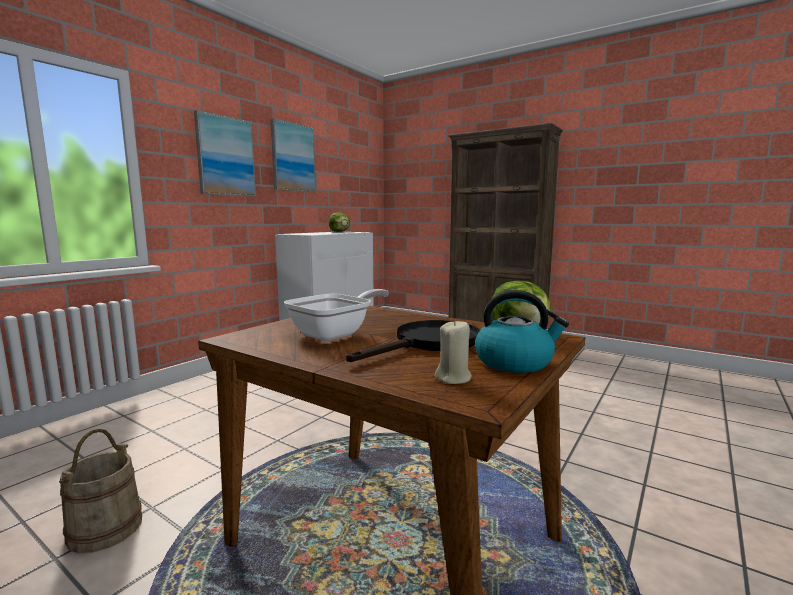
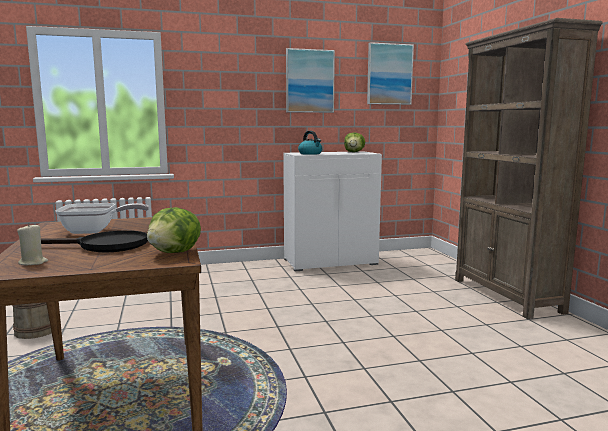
camera: 40 degrees right, 0 degrees up
picture [194,110,256,196] -> picture moved to [367,42,414,105]
kettle [475,290,569,373] -> kettle moved to [298,131,322,155]

